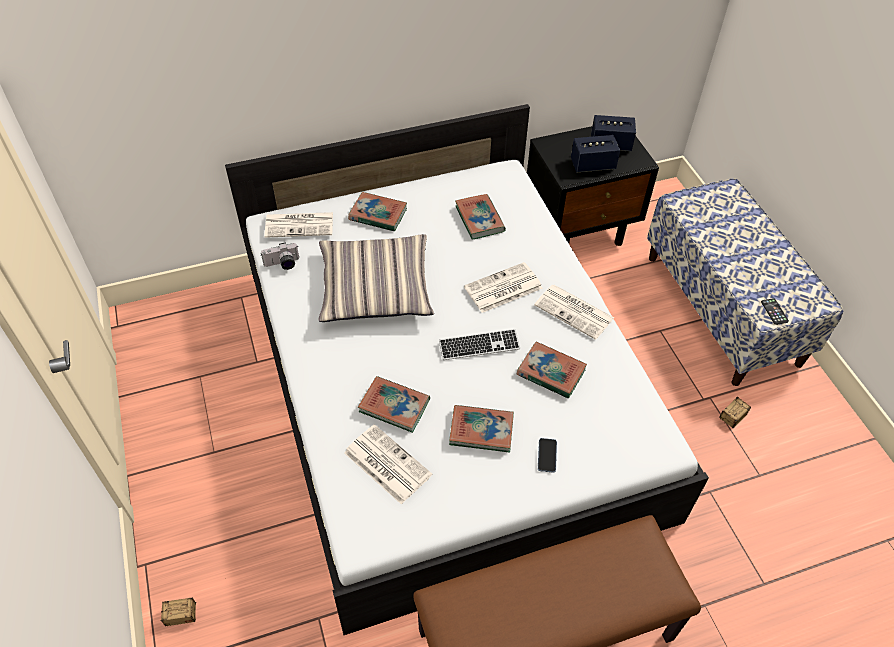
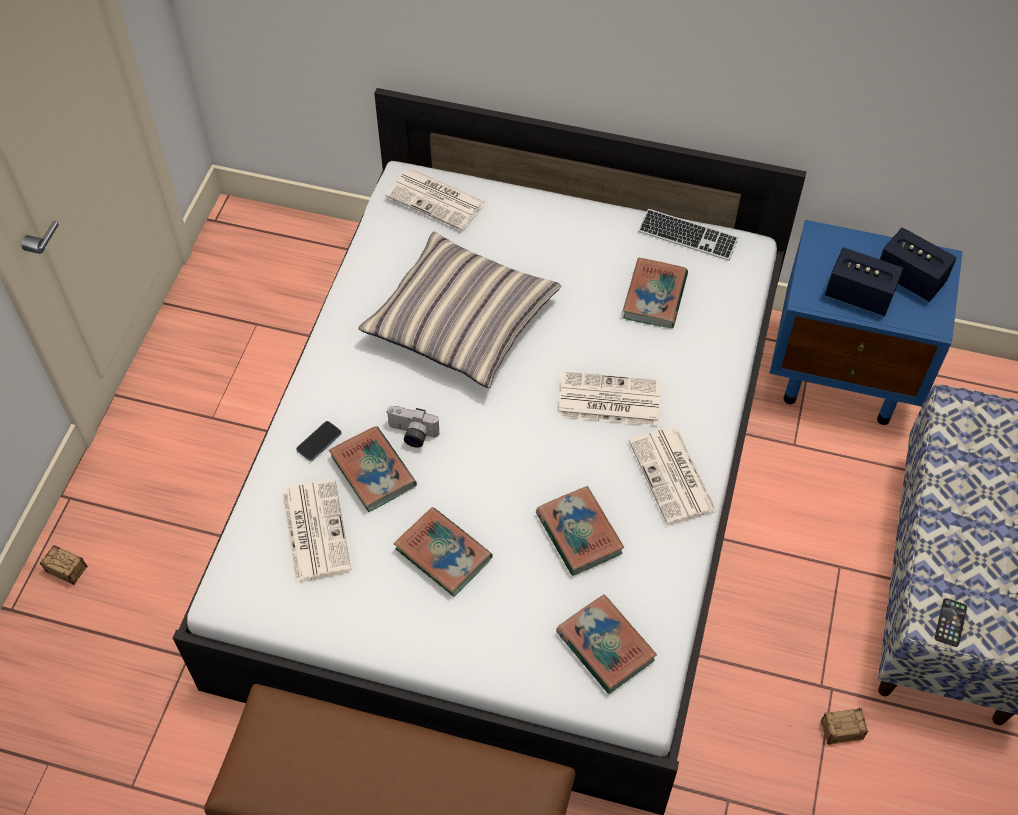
camera: 35 degrees right, 5 degrees up
camera [261,242,299,270] -> camera moved to [386,406,439,448]
book [348,192,407,232] -> book moved to [556,594,657,694]
keyboard [439,329,520,360] -> keyboard moved to [638,209,739,261]
black nightstand [527,126,659,246] -> blue nightstand [770,220,963,425]
phone [538,438,557,473] -> phone moved to [296,421,342,461]

